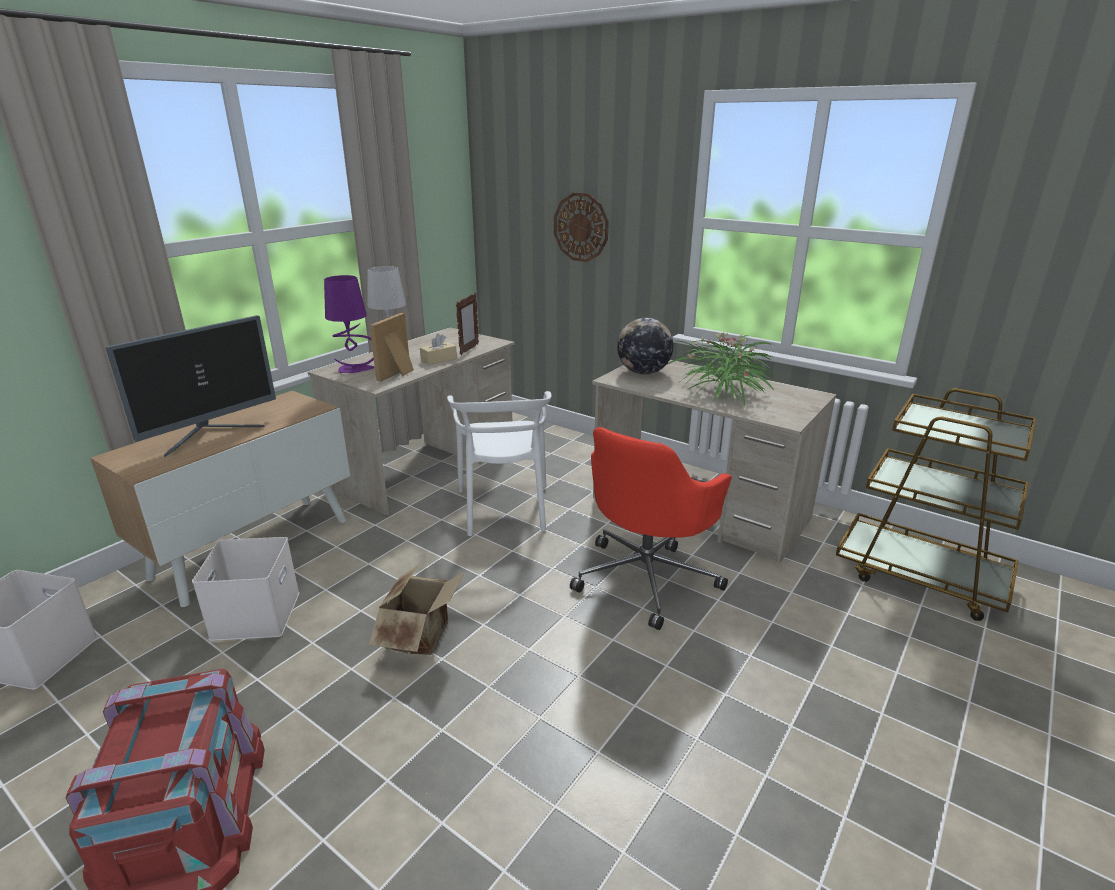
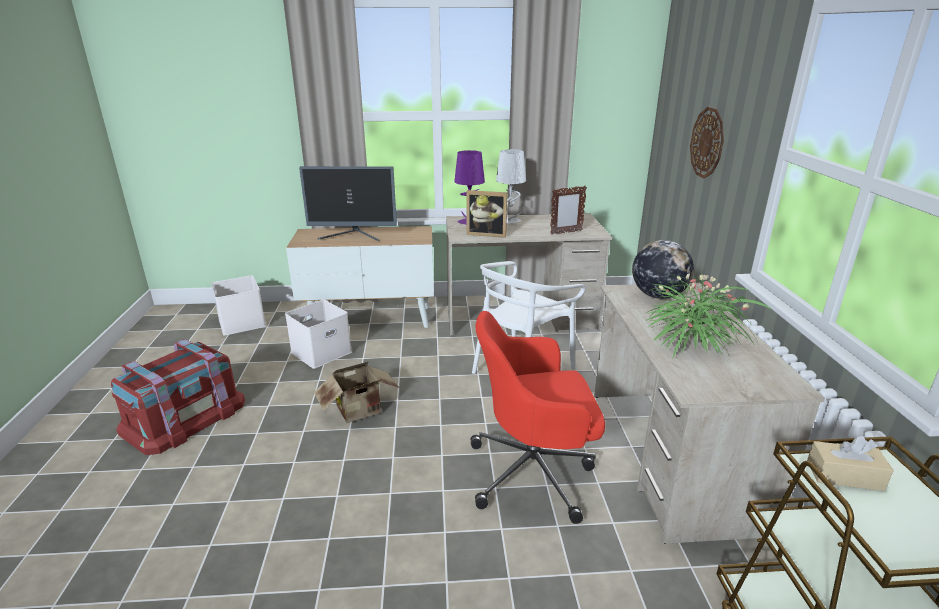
camera: 50 degrees right, 0 degrees up
picture frame [370,313,414,382] -> picture frame turned 150 degrees counterclockwise [466,190,507,238]
beige tissue box [420,334,457,365] -> beige tissue box moved to [807,436,894,491]

